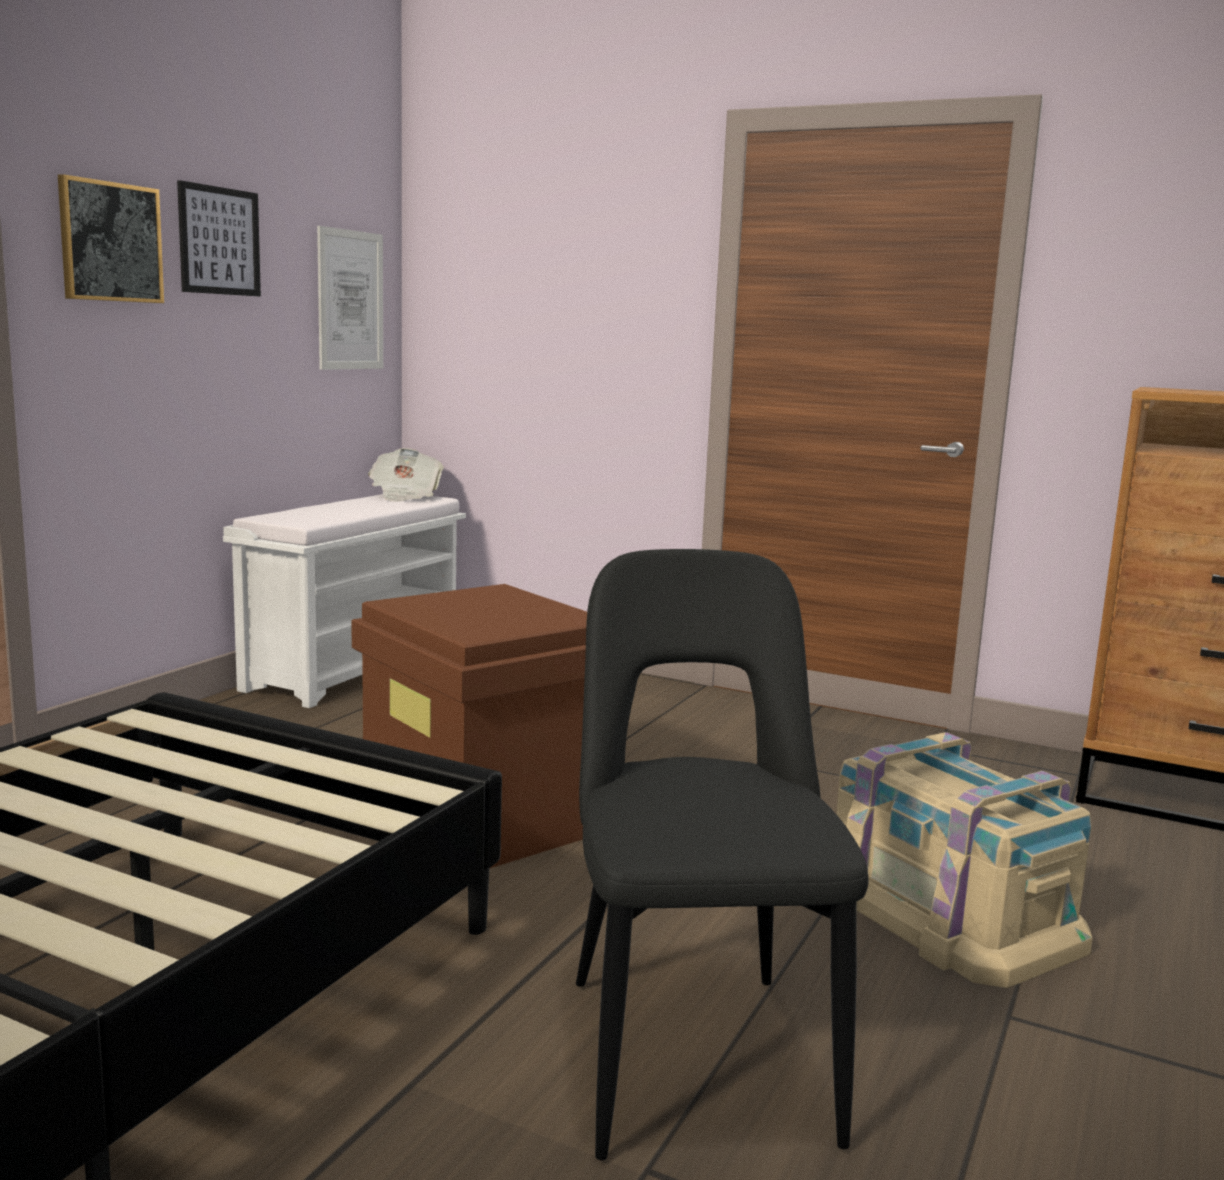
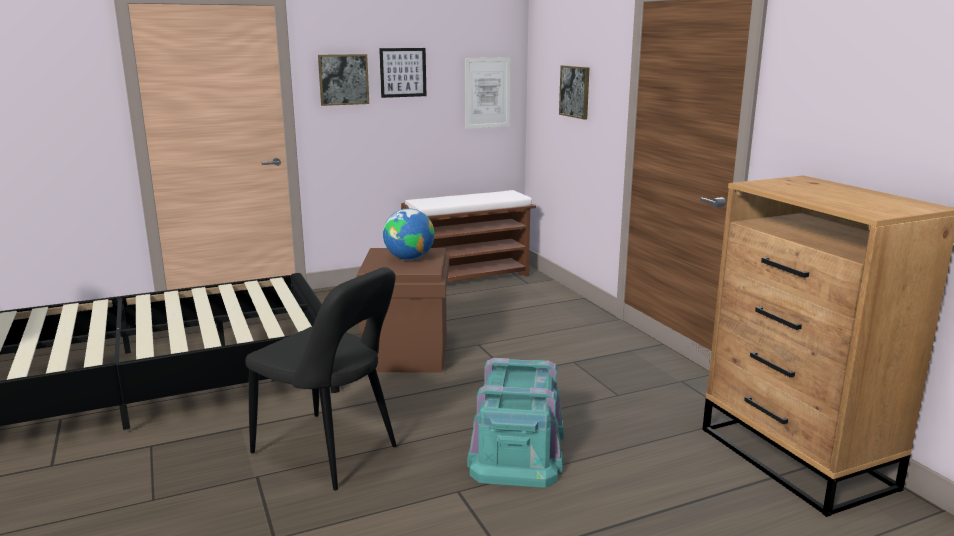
camera: 40 degrees right, 5 degrees up
white bench [223,494,466,708] -> brown bench [401,190,536,282]
newspaper [368,448,444,502] -> none
black chair [576,549,869,1160] -> black chair turned 90 degrees clockwise [245,267,397,491]
beige storage box [836,732,1093,988] -> turquoise storage box [467,358,564,488]
none -> globe [383,208,434,260]
none -> picture [559,65,590,120]

